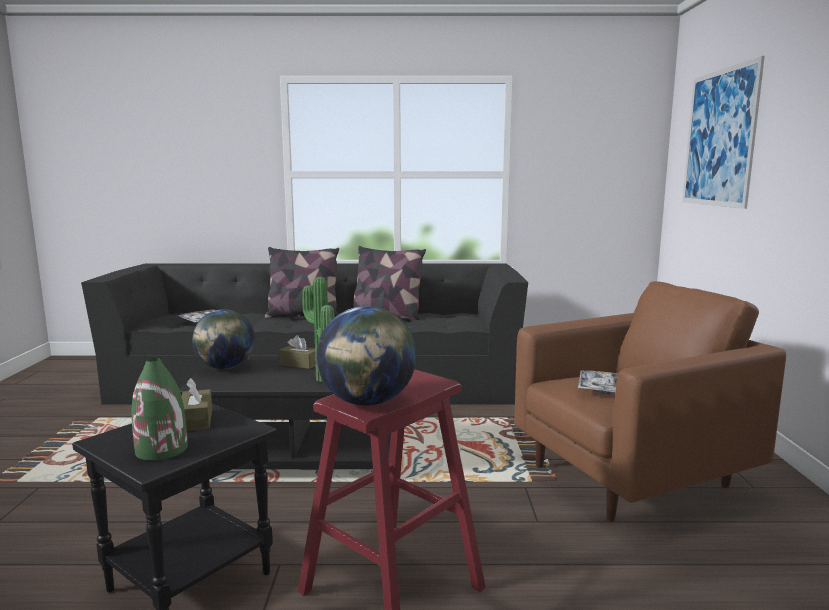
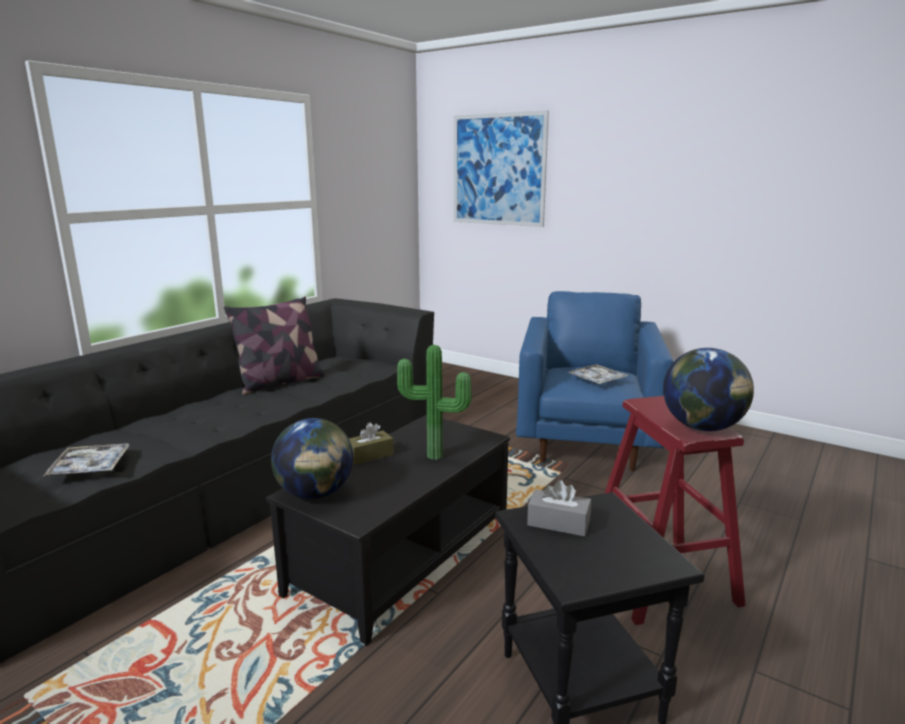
camera: 55 degrees left, 5 degrees up
green vase [131,358,188,461] -> none
brown tissue box [182,378,212,431] -> grey tissue box [527,480,591,537]
pillow [265,247,339,318] -> none
brown armchair [514,281,786,522] -> blue armchair [516,291,674,471]

